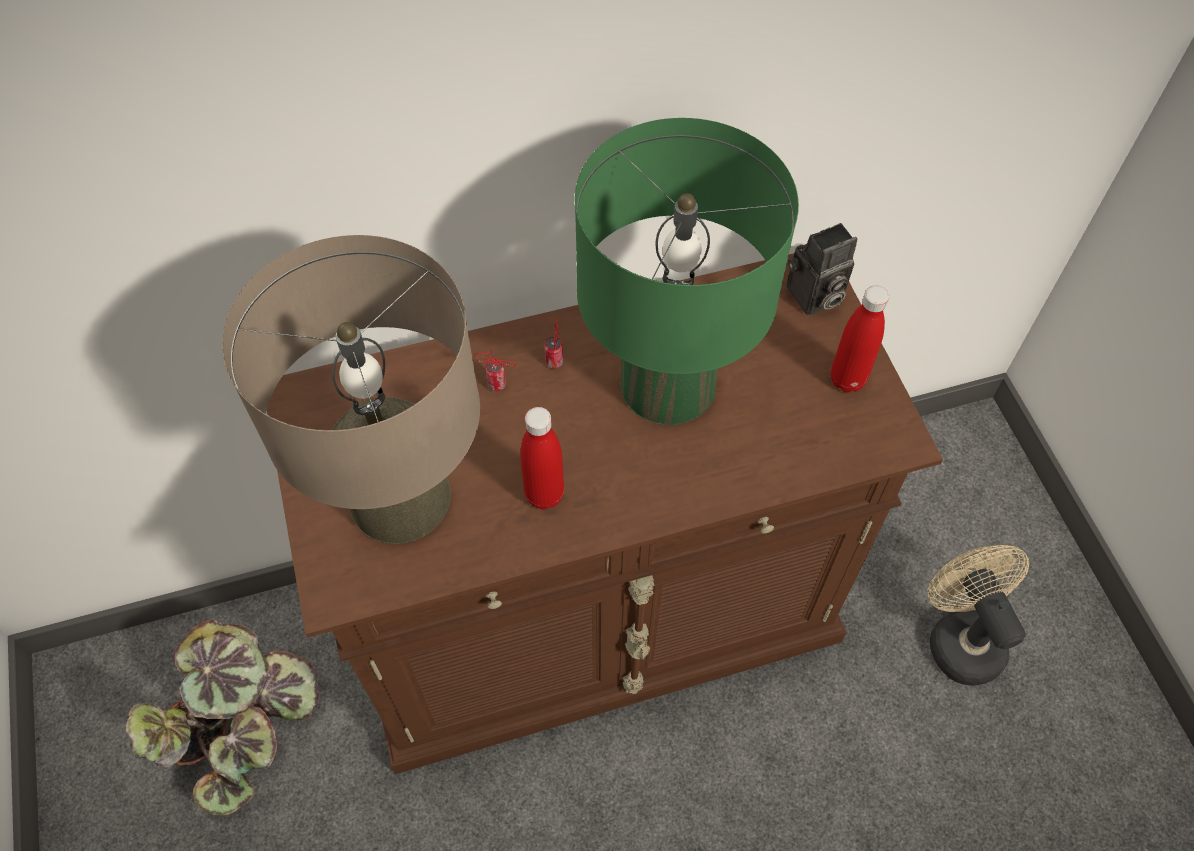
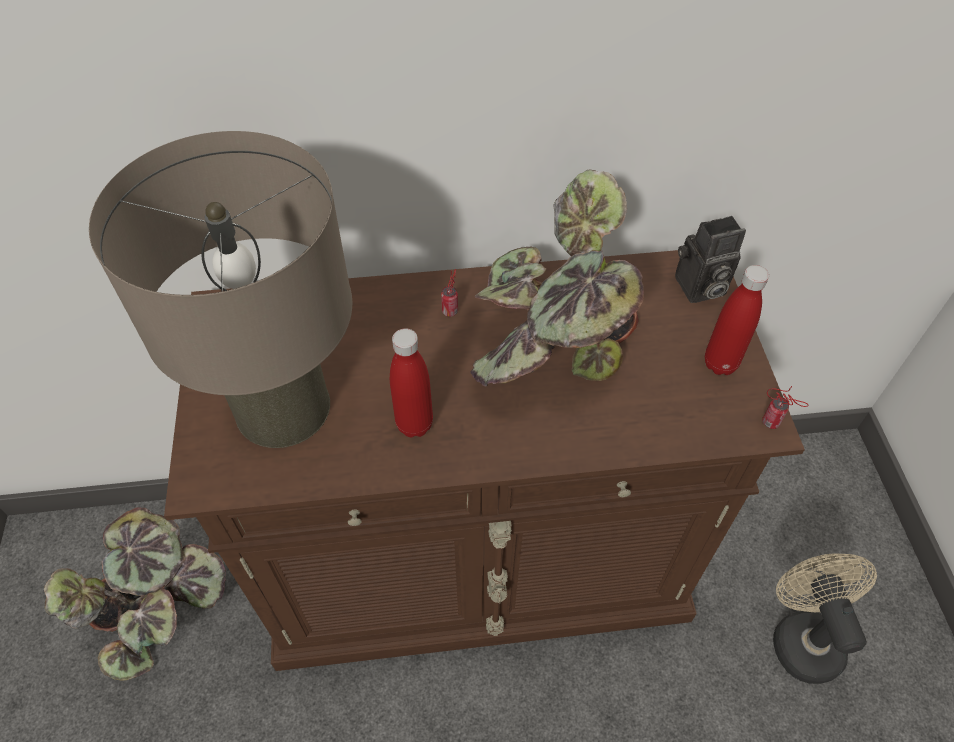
camera: 10 degrees right, 5 degrees down
can [474,348,516,391] -> can moved to [762,386,809,429]
green table lamp [575,118,799,425] -> potted plant [470,170,644,387]

